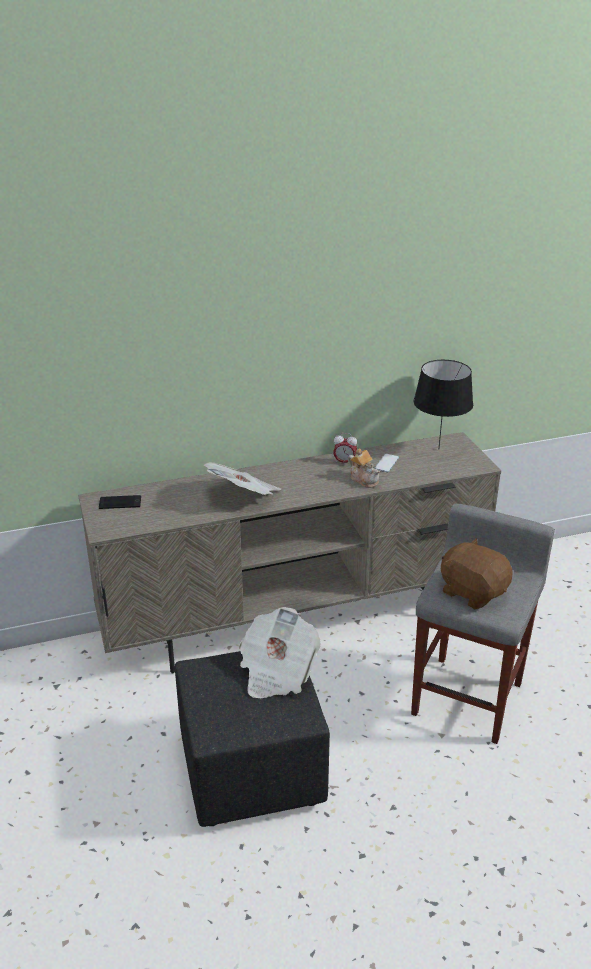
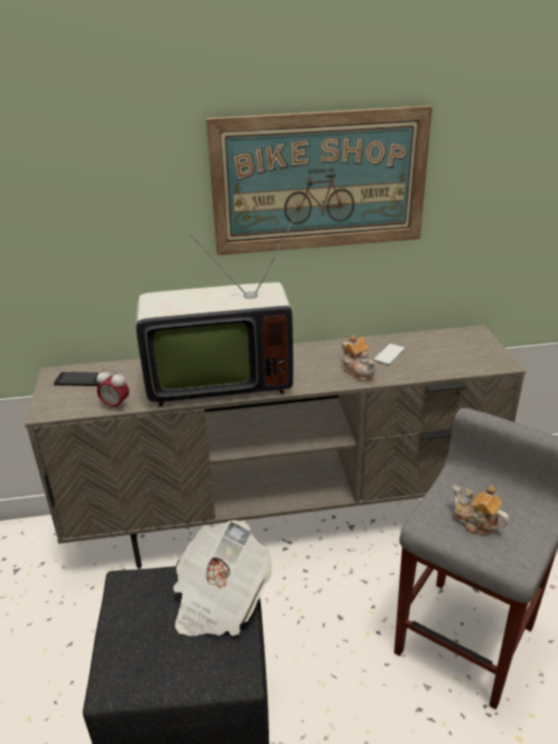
camera: 10 degrees right, 0 degrees up
newspaper [204,462,281,495] -> television [136,221,294,407]
alarm clock [333,433,357,464] -> alarm clock moved to [97,369,129,411]
black table lamp [414,360,473,450] -> none
brown plush toy [441,538,513,609] -> teapot [453,486,509,535]
none -> picture [206,106,432,255]

